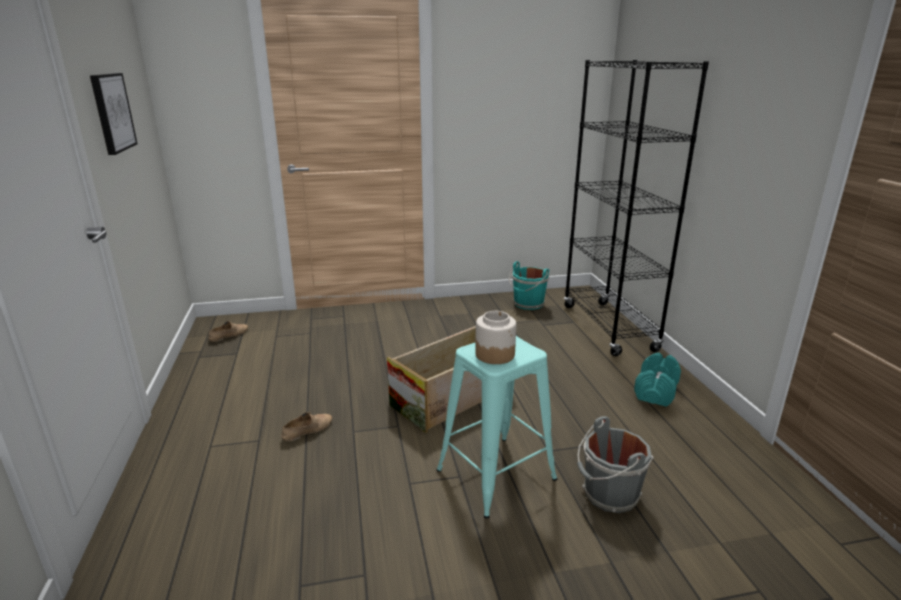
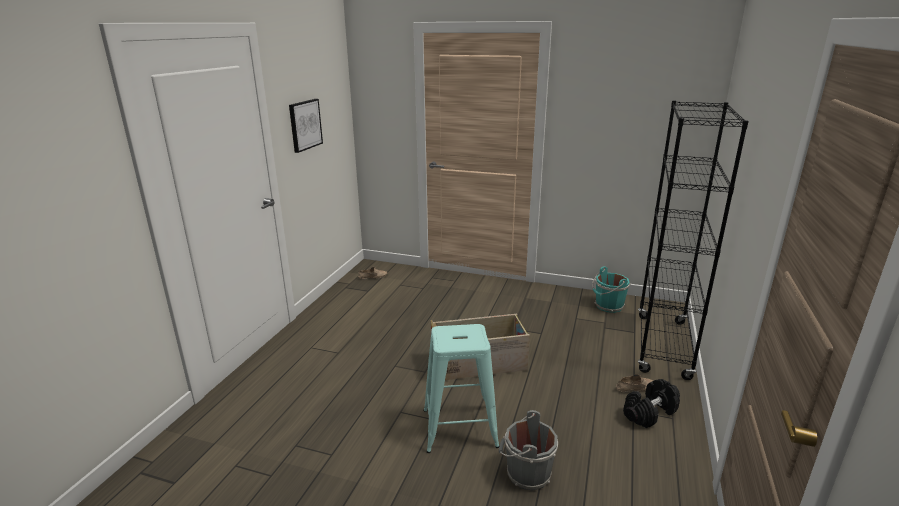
camera: 30 degrees right, 0 degrees up
beige shoe [281,412,332,441] -> beige shoe moved to [616,374,653,393]
jar [475,311,516,364] -> none
turquoise dumbbell [634,353,681,407] -> black dumbbell [623,379,680,428]

